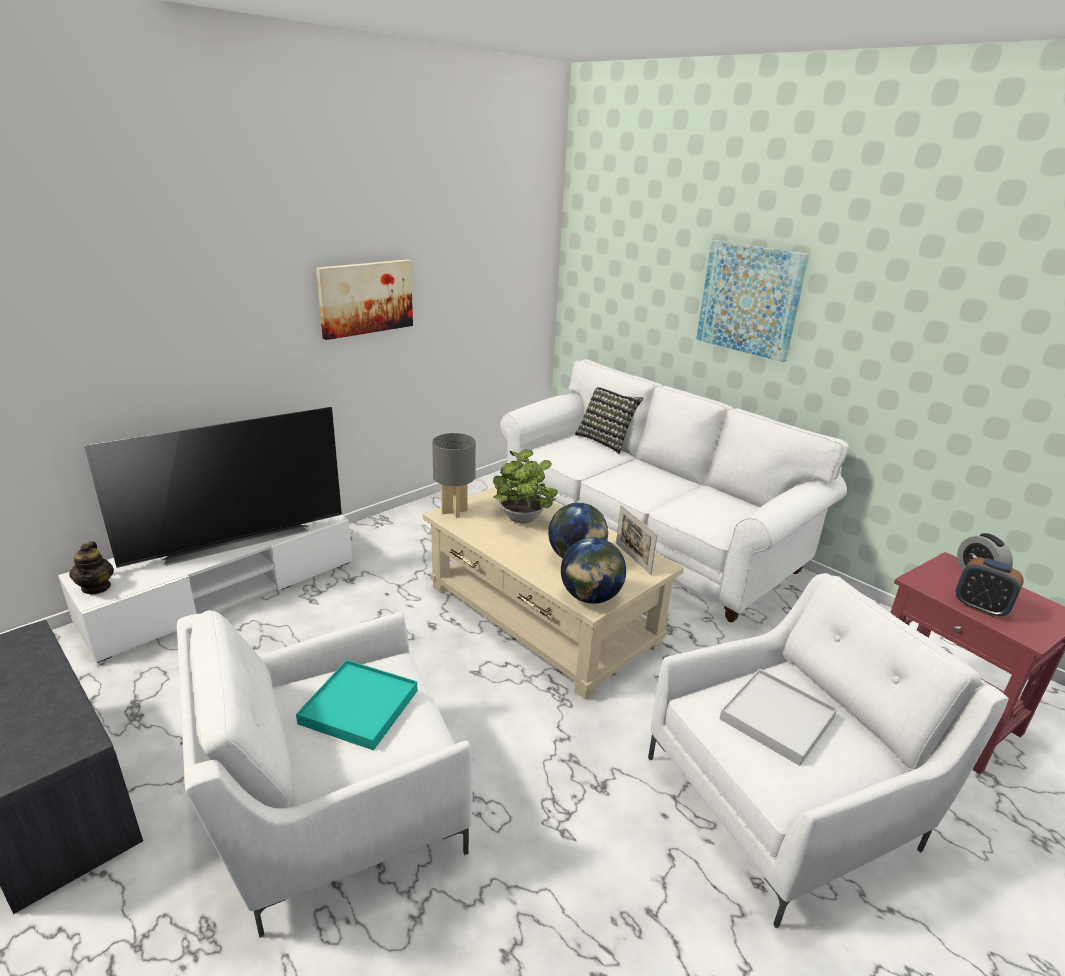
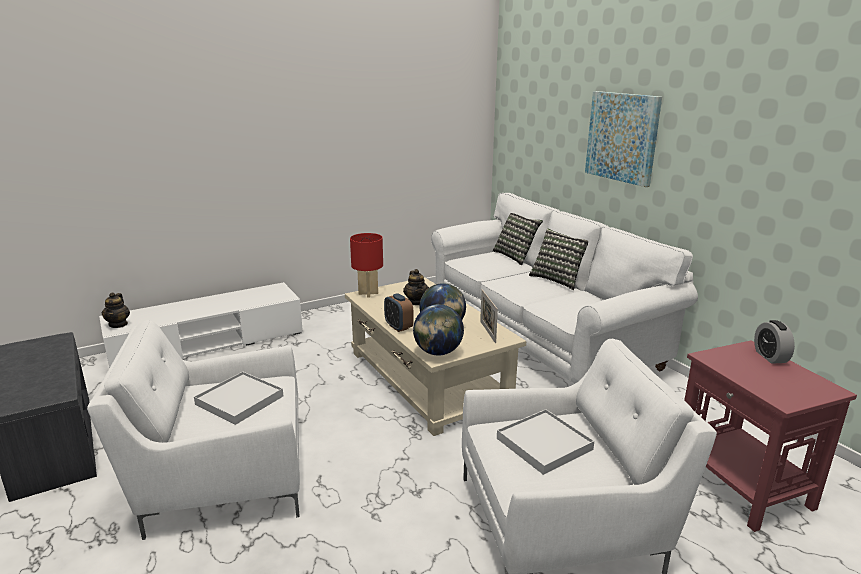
camera: 15 degrees right, 5 degrees down
television [84,407,342,568] -> none
turquoise tray [296,660,418,750] -> white tray [194,372,283,425]
picture [316,259,413,340] -> none
grey table lamp [432,433,476,518] -> red table lamp [350,233,383,298]
potted plant [493,449,558,523] -> teapot [403,269,429,305]
alarm clock [956,557,1024,617] -> alarm clock moved to [384,293,414,332]
none -> pillow [529,228,588,290]

